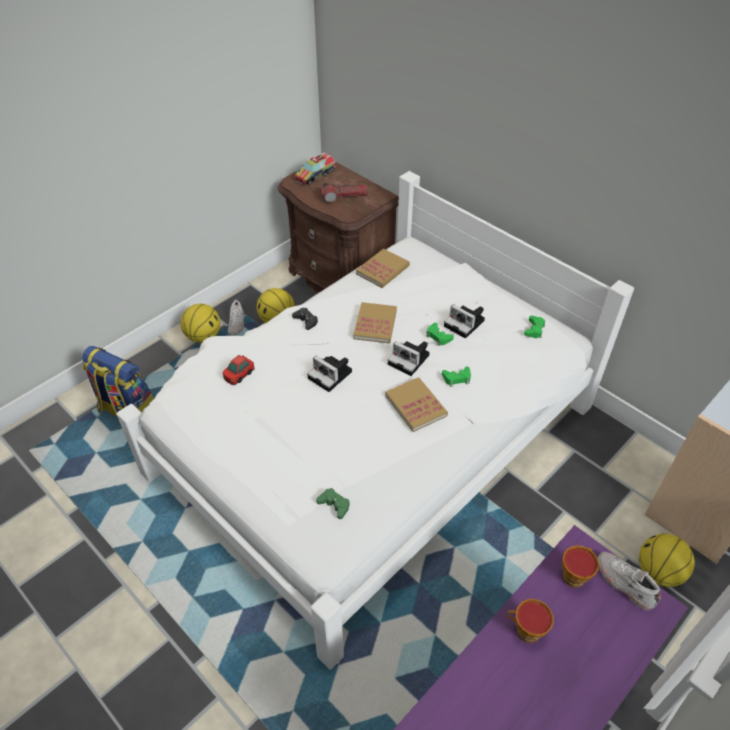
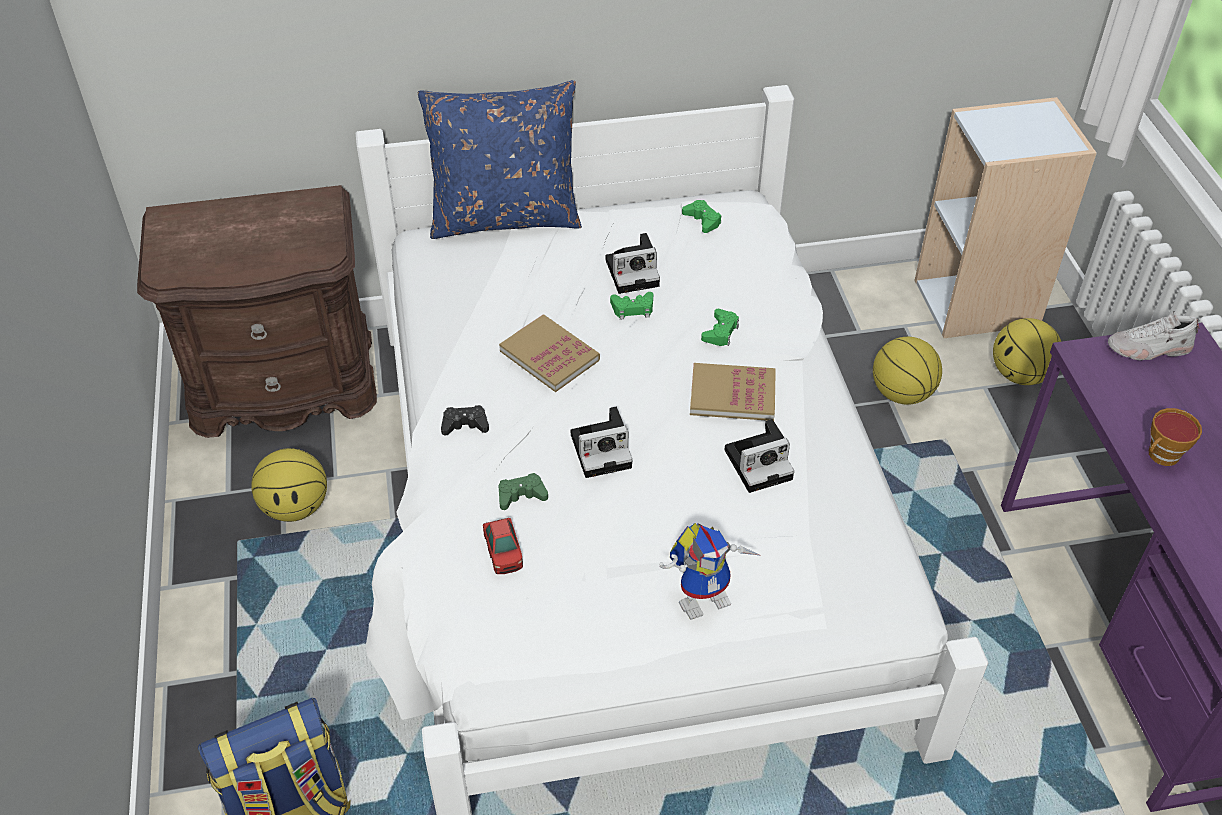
camera: 55 degrees left, 0 degrees up
basketball [180,304,220,343] -> basketball moved to [873,337,942,405]
white shoe [228,300,244,336] -> none
toy truck [294,152,336,185] -> none
green game controller [316,488,350,519] -> green game controller moved to [498,473,548,510]
flashlight [321,183,368,203] -> none
book [356,249,410,288] -> none
camera [388,341,430,376] -> camera moved to [725,419,794,493]
cup [562,545,599,588] -> none
none -> blue pillow [418,80,582,239]
none -> toy robot [659,523,762,620]

